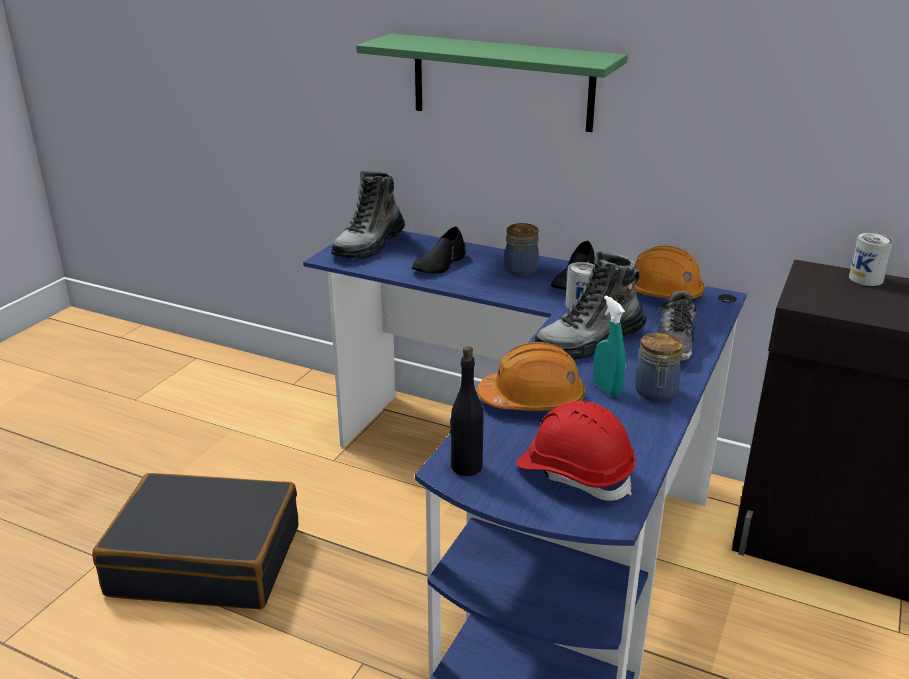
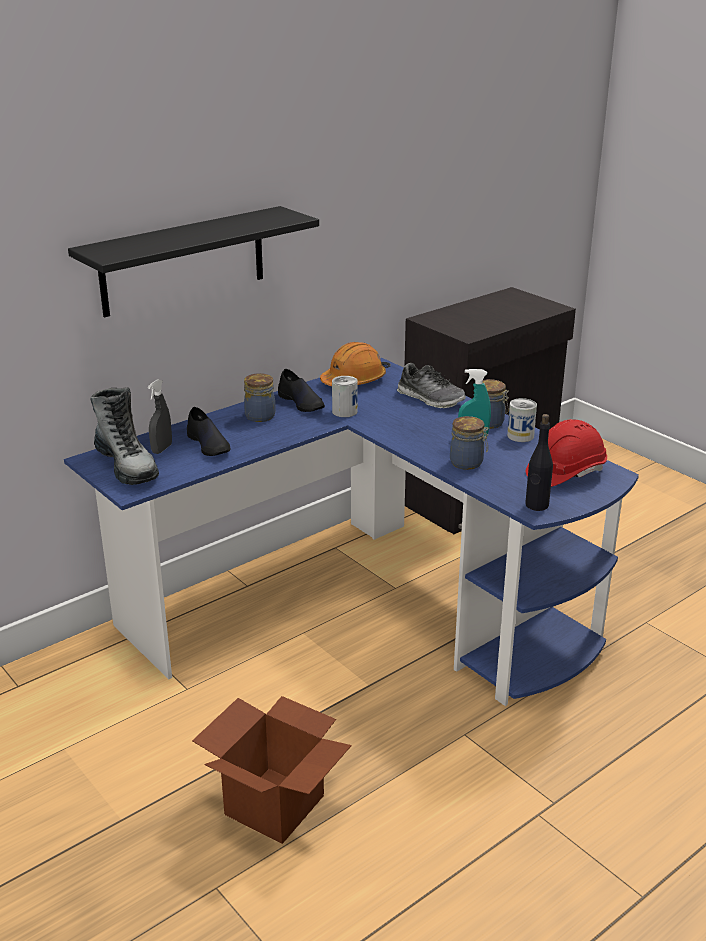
camera: 65 degrees left, 0 degrees up
black suitcase [92,473,298,609] -> cardboard box [192,696,352,844]
green shelf [356,33,628,132] -> black shelf [68,206,319,317]
orange hard hat [477,342,585,411] -> jar [450,416,488,470]
boot [534,251,646,360] -> none
can [849,233,893,286] -> can moved to [507,398,537,442]
none -> grey spray bottle [148,379,172,454]

